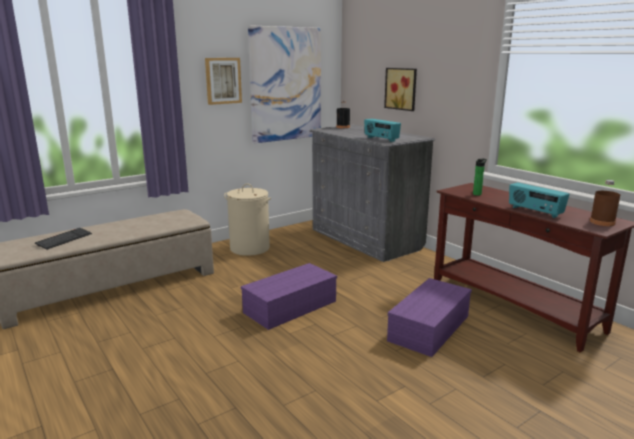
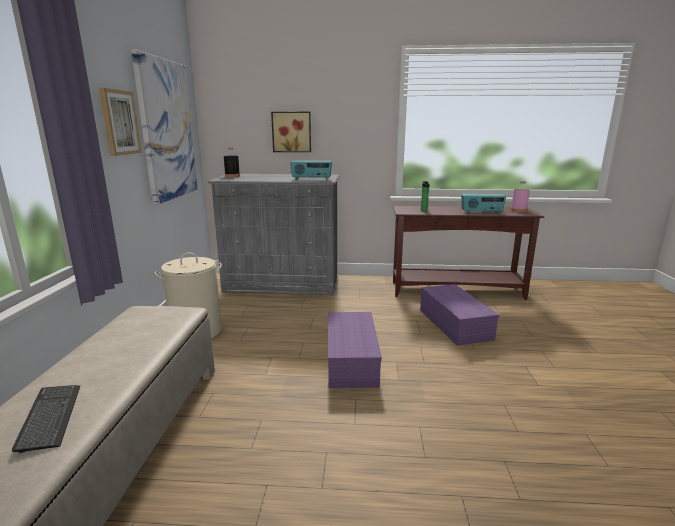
camera: 50 degrees left, 0 degrees up
brown bottle [590,180,620,226] -> pink bottle [511,181,530,212]

